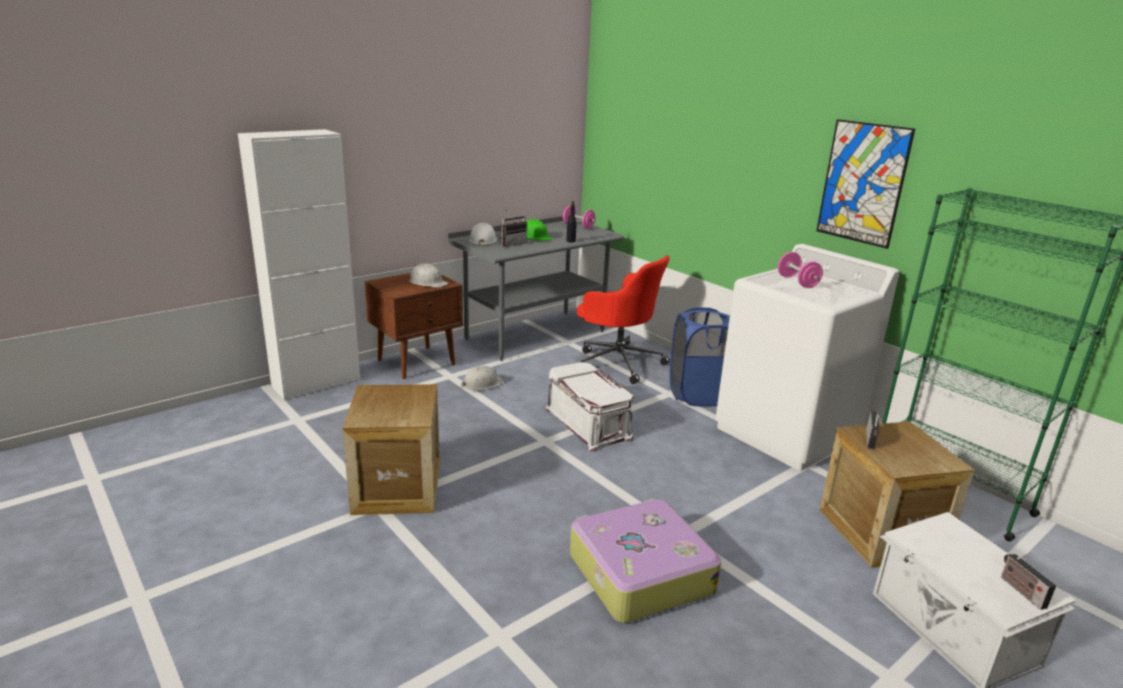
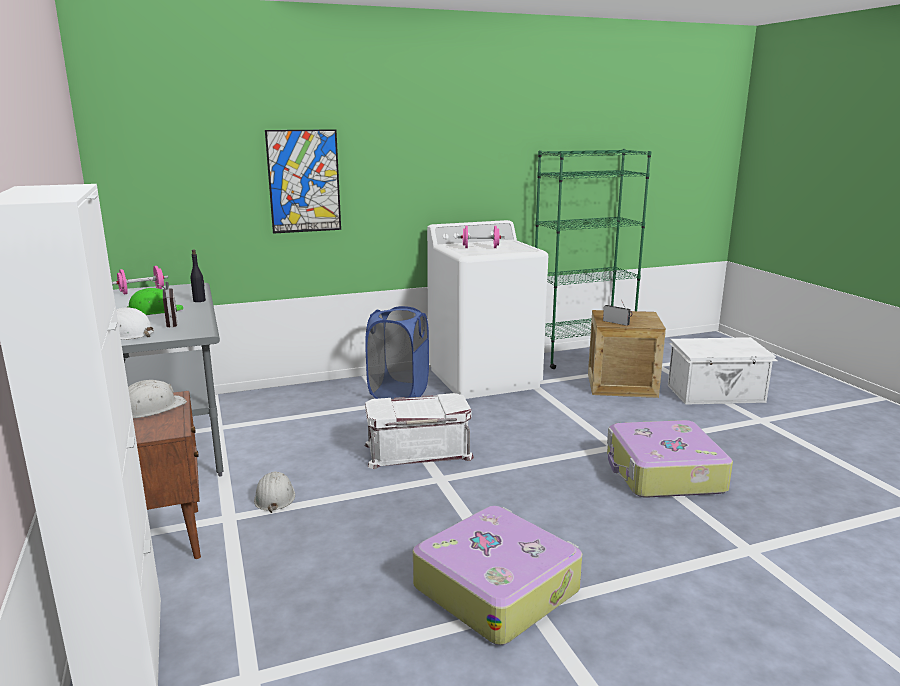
camera: 70 degrees left, 5 degrees down
crate [342,384,440,515] -> suitcase [413,506,582,645]
red office chair [577,255,670,384] -> none
picture [816,119,915,249] -> picture moved to [265,129,341,234]
radio [1001,553,1056,610] -> none

